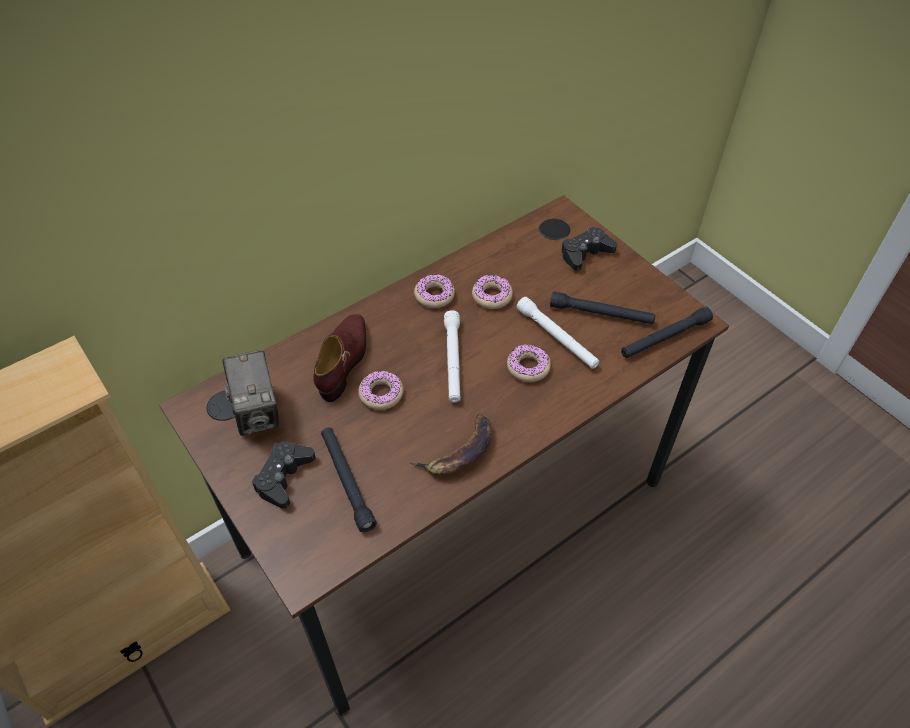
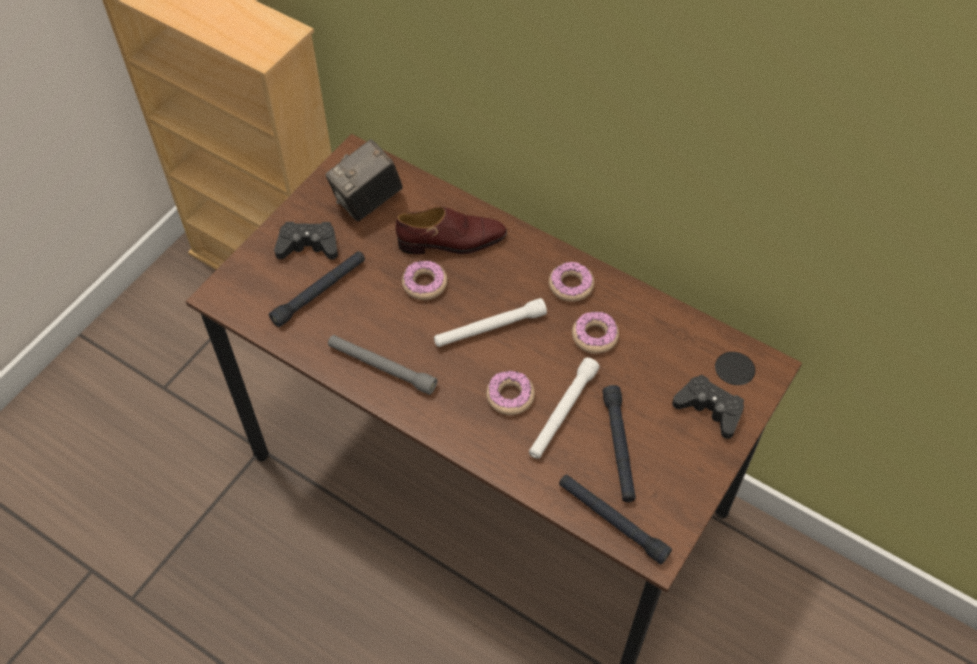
camera: 70 degrees right, 5 degrees up
banana [411,414,493,475] -> grey flashlight [328,335,437,395]

